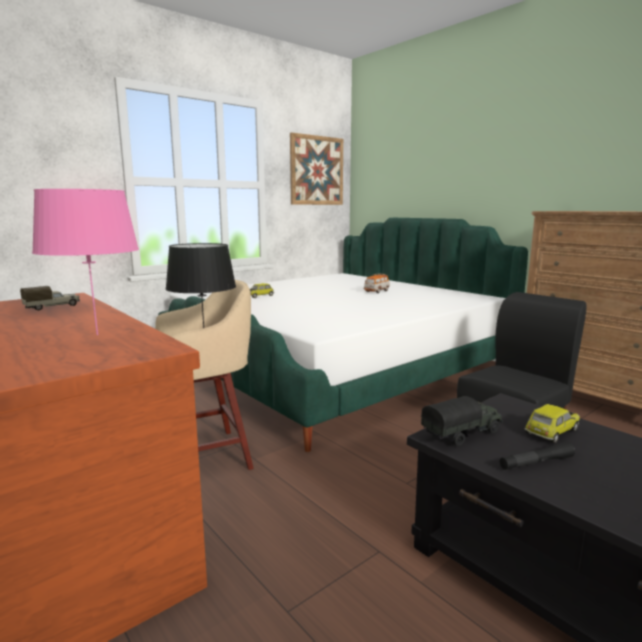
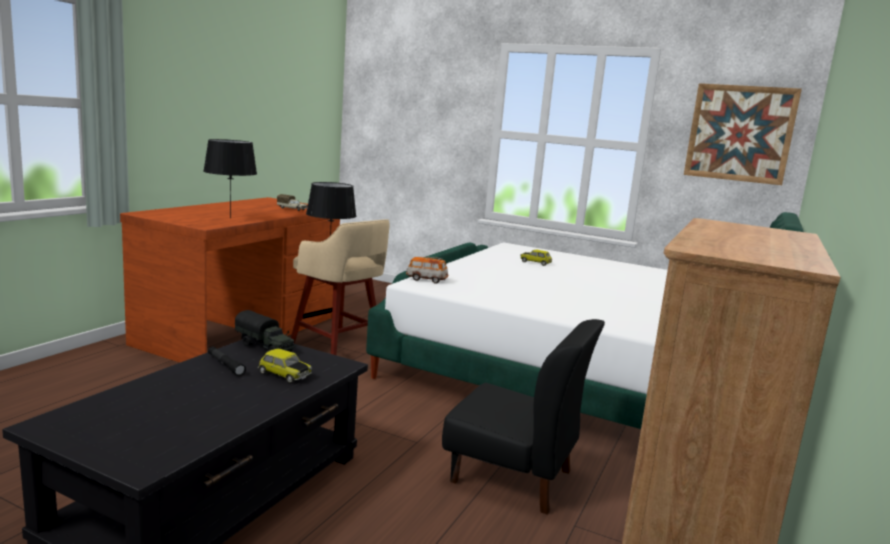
camera: 65 degrees right, 0 degrees up
pink table lamp [32,189,139,335] -> black table lamp [203,139,257,218]
toy car [364,273,390,293] -> toy car moved to [406,257,449,284]

